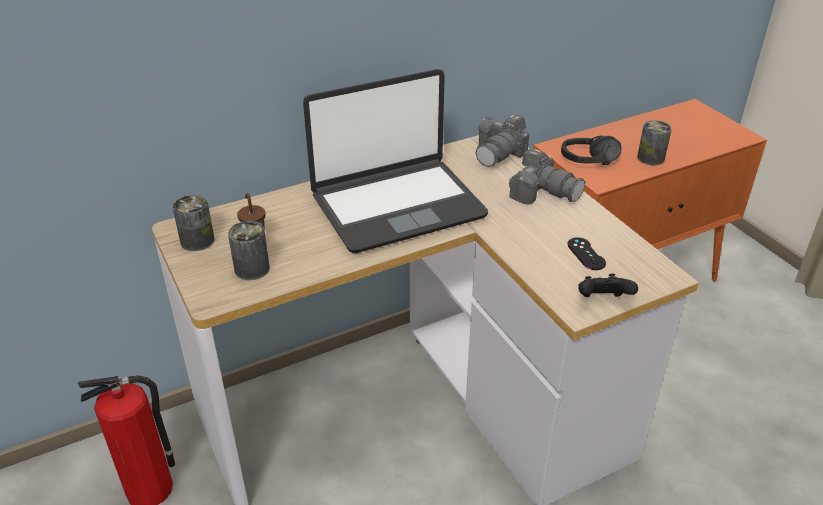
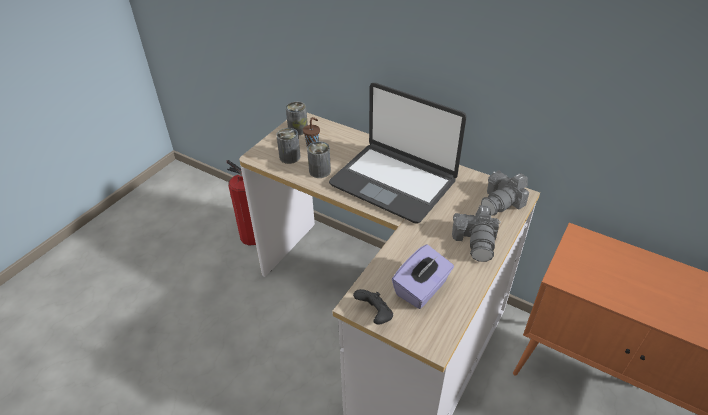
camera: 60 degrees right, 5 degrees up
camera [475,114,529,167] -> camera turned 45 degrees counterclockwise [481,171,529,216]
black headphones [561,136,621,165] -> none
black game controller [567,237,606,270] -> purple tissue box [392,244,454,309]
can [637,120,672,165] -> can moved to [307,141,331,178]

